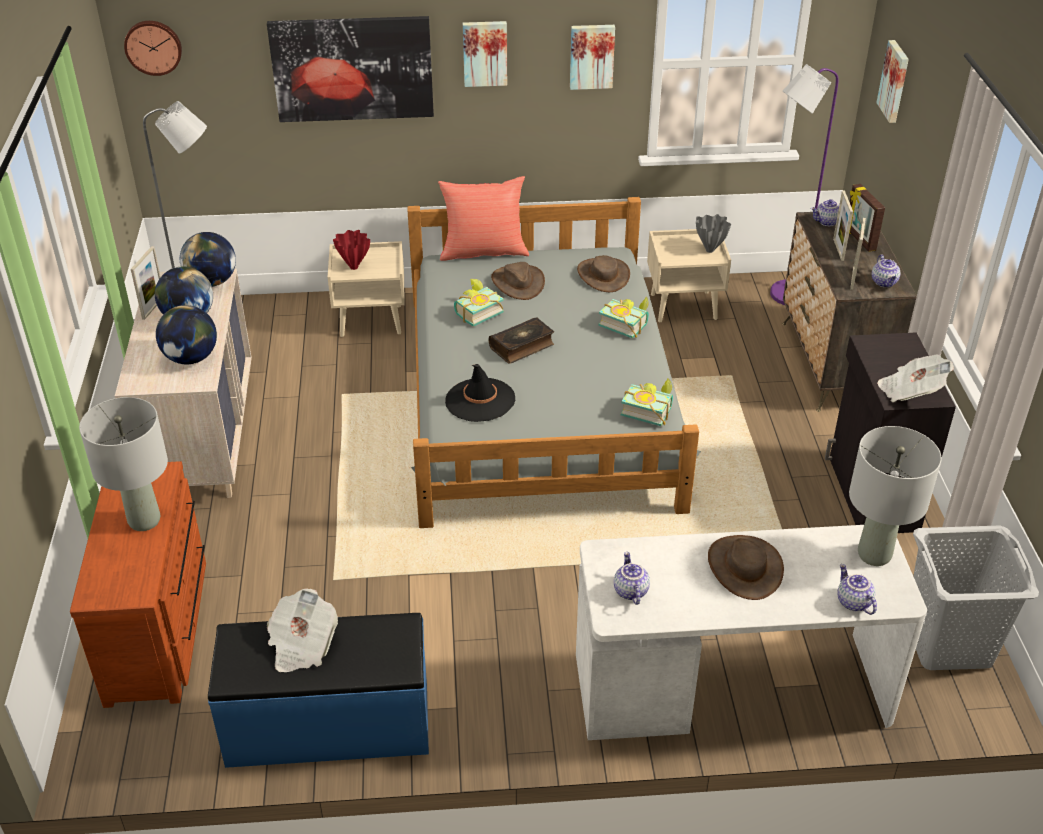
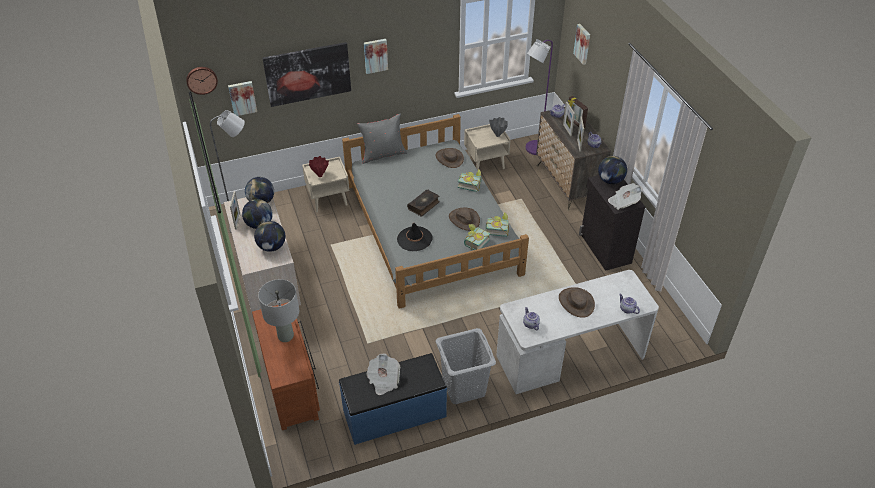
camera: 15 degrees left, 5 degrees up
red pillow [438,176,529,261] -> grey pillow [357,113,407,164]
book [454,279,504,327] -> book moved to [464,224,490,250]
brown hat [491,262,545,300] -> brown hat moved to [449,208,480,231]
picture [570,25,615,90] -> picture moved to [228,81,257,116]
grey table lamp [849,426,942,566] -> none
grey laundry basket [913,525,1039,670] -> grey laundry basket moved to [436,328,496,404]
none -> globe [598,156,627,184]

